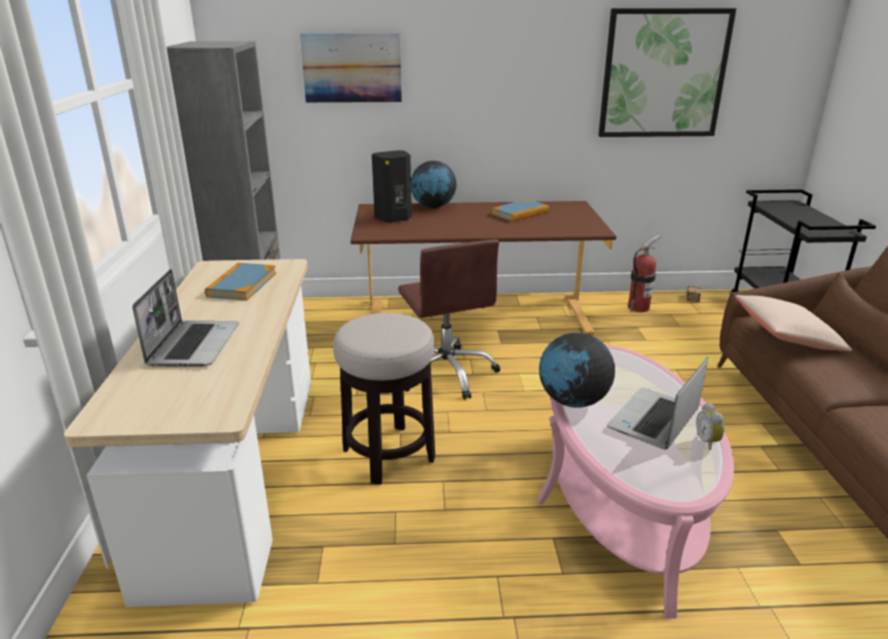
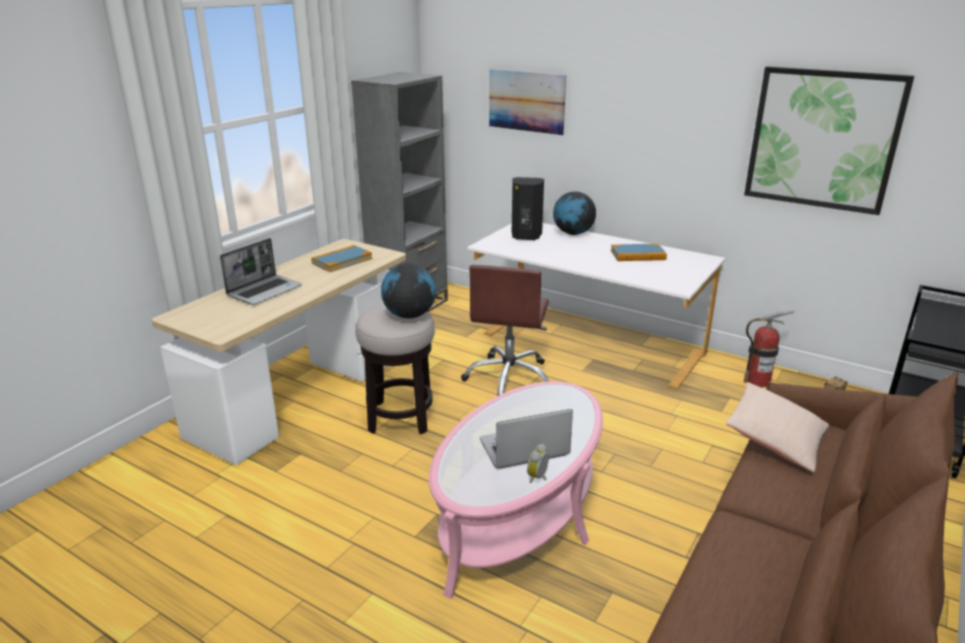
camera: 35 degrees right, 0 degrees up
brown desk [350,201,617,334] -> white desk [467,223,725,390]
globe [539,333,615,408] -> globe moved to [381,263,436,318]

